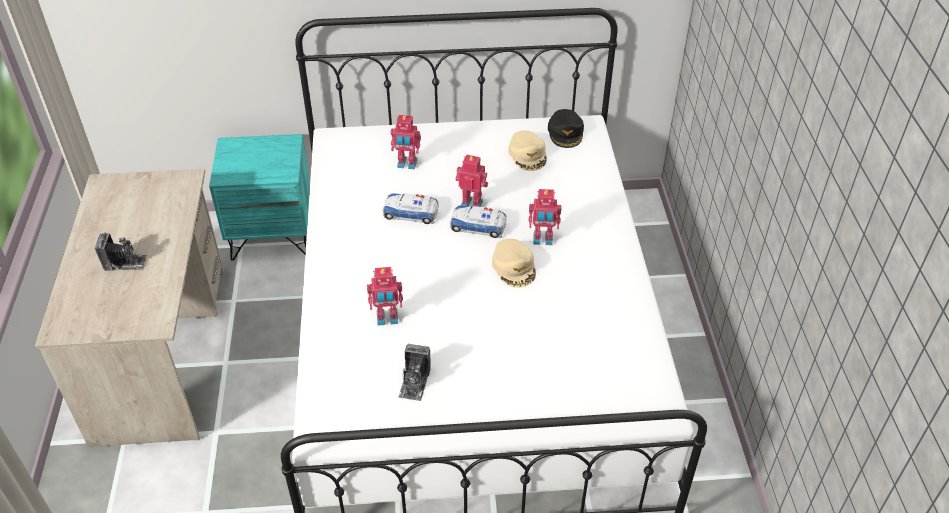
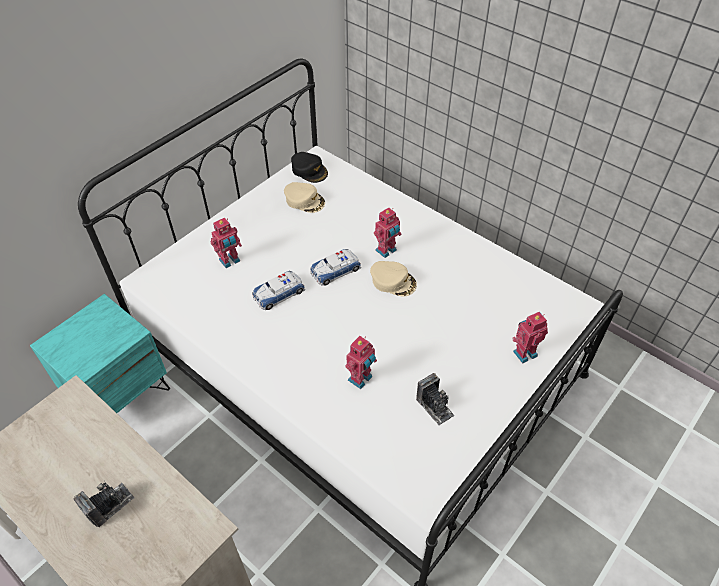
camera: 45 degrees left, 5 degrees up
toy robot [456,155,488,207] -> toy robot moved to [512,312,548,364]

